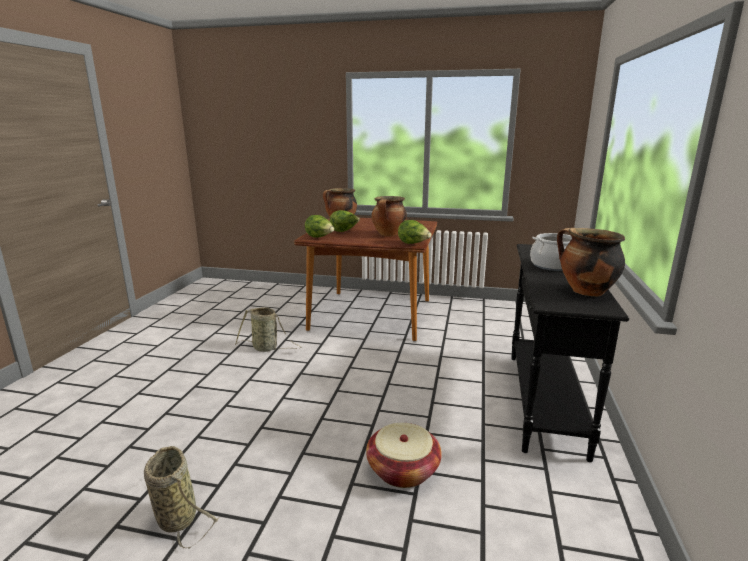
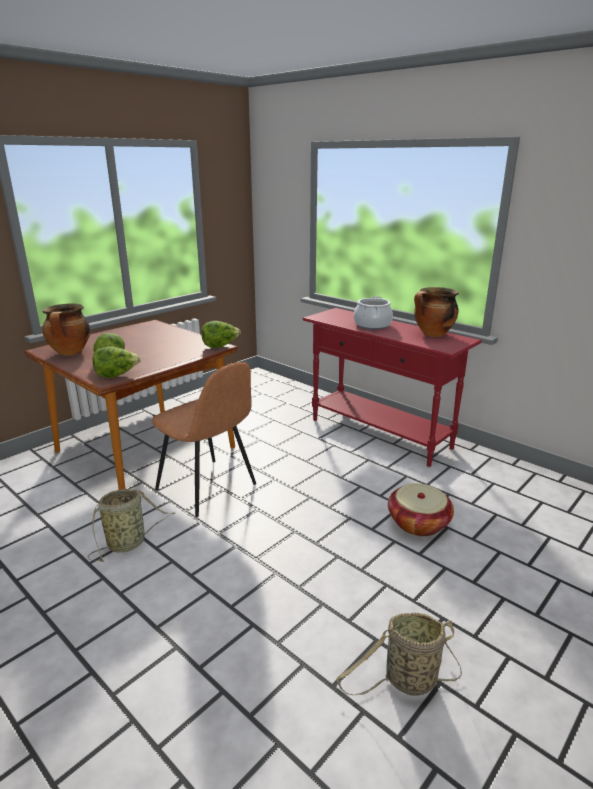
camera: 60 degrees left, 5 degrees up
cooking pot [372,196,407,236] -> none
black console table [511,244,629,462] -> red console table [303,308,482,467]
none -> brown chair [152,362,256,517]

